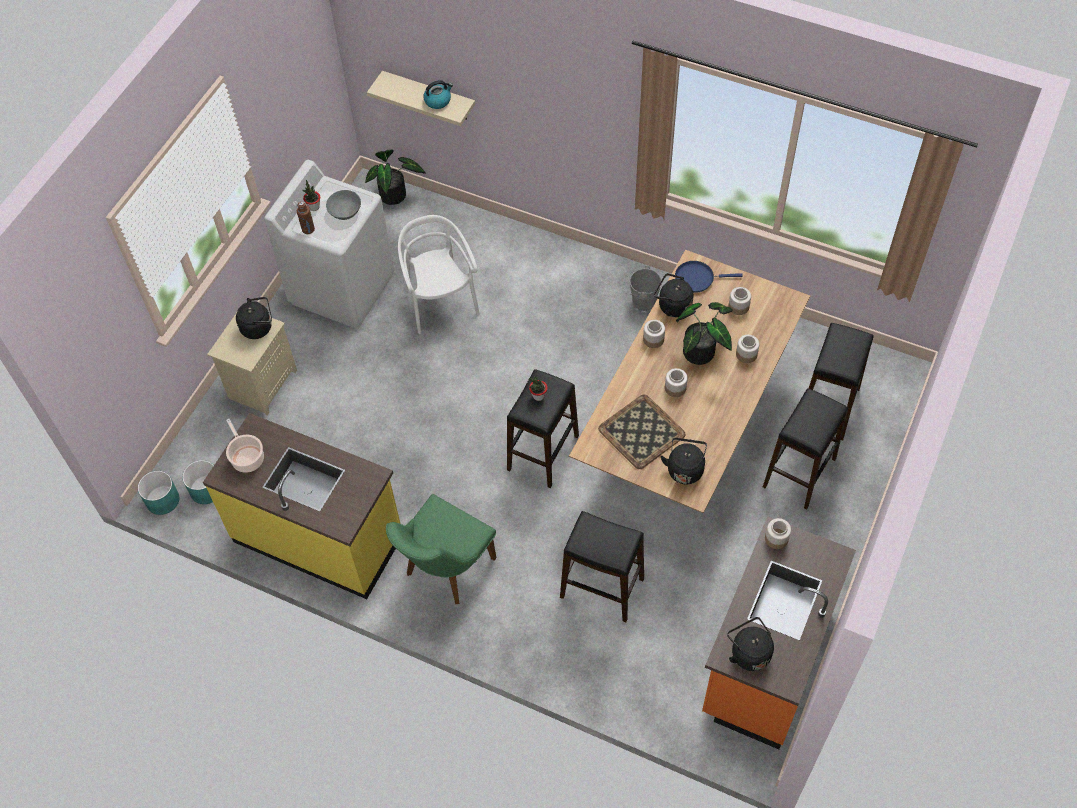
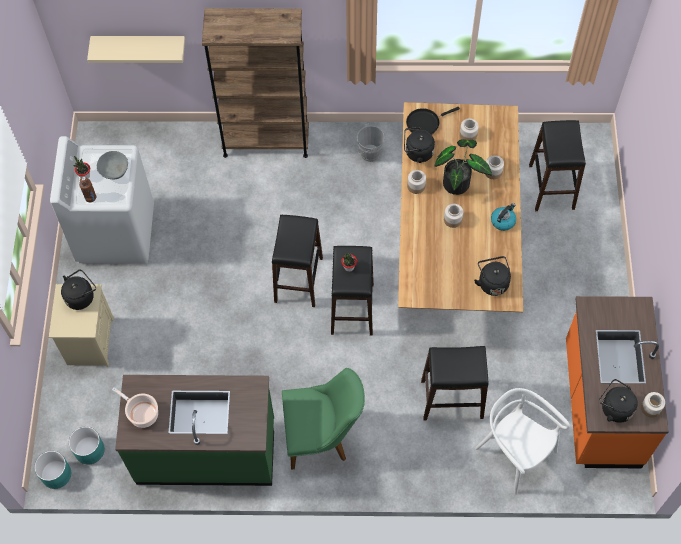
camera: 25 degrees left, 5 degrees up
yellow counter [203,413,400,599] -> green counter [115,375,274,486]
potted plant [365,149,426,205] -> none
green chair [386,494,496,604] -> green chair turned 105 degrees counterclockwise [282,368,365,470]
white chair [398,215,480,334] -> white chair moved to [475,388,570,494]
kettle [424,80,453,109] -> kettle moved to [491,203,516,231]
tray [598,394,686,469] -> none
blue frying pan [675,261,743,293] -> black frying pan [406,107,460,135]
black stool [763,388,848,509] -> black stool moved to [272,215,323,307]
jar [765,518,791,549] -> jar moved to [641,392,665,418]
none -> brown bookcase [202,9,309,158]

